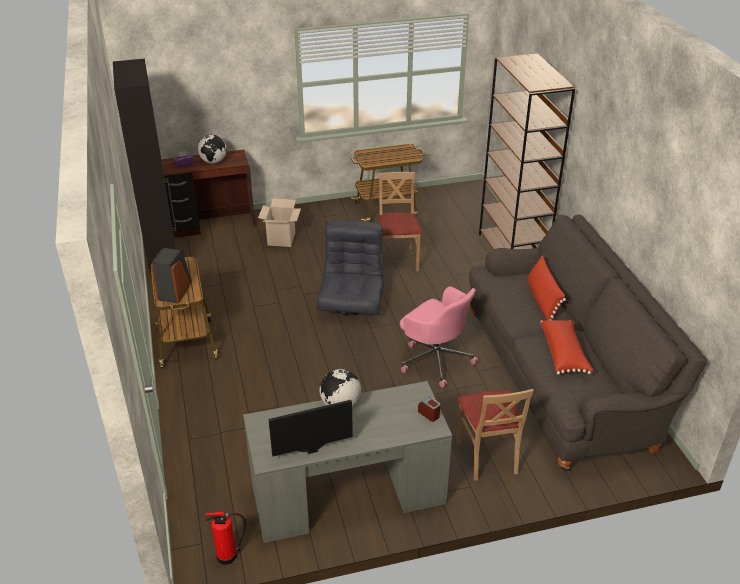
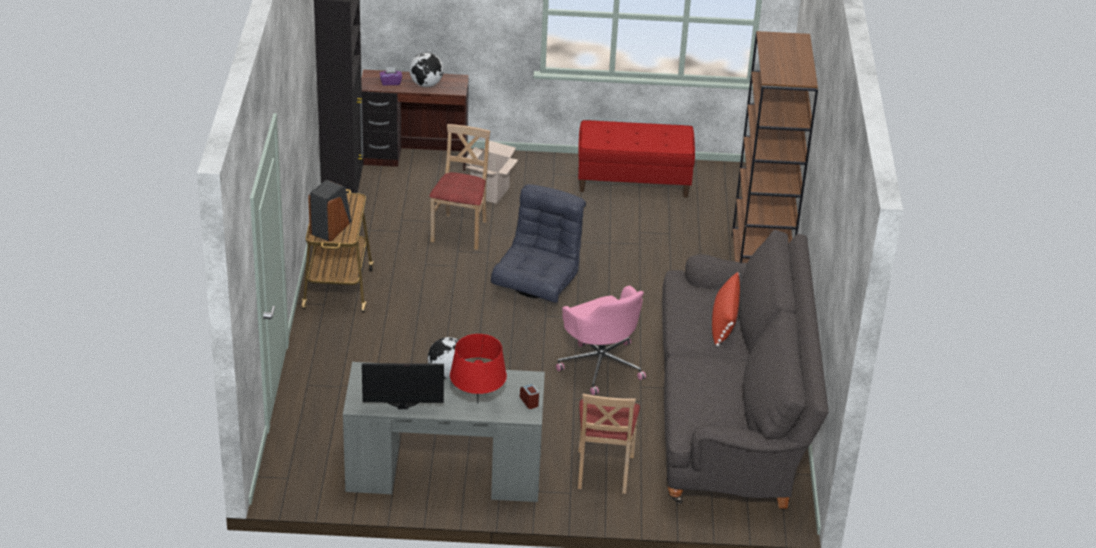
camera: 15 degrees right, 0 degrees up
fire extinguisher [205,512,246,565] -> none
cart [351,144,425,222] -> red bench [578,120,695,198]
beige chair [378,172,422,271] -> beige chair moved to [429,124,490,250]
red pillow [540,320,594,375] -> none
none -> red table lamp [450,334,507,404]

